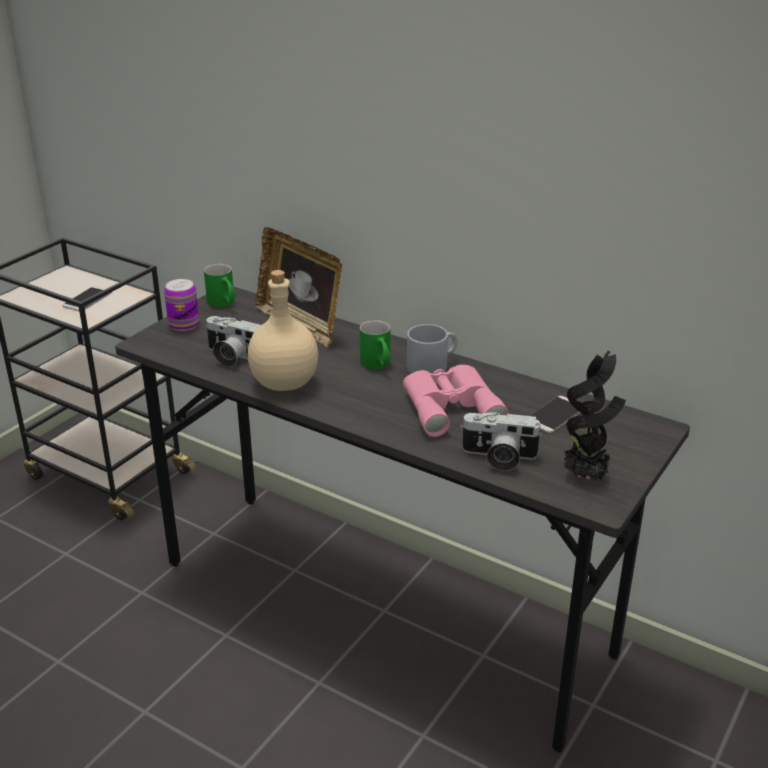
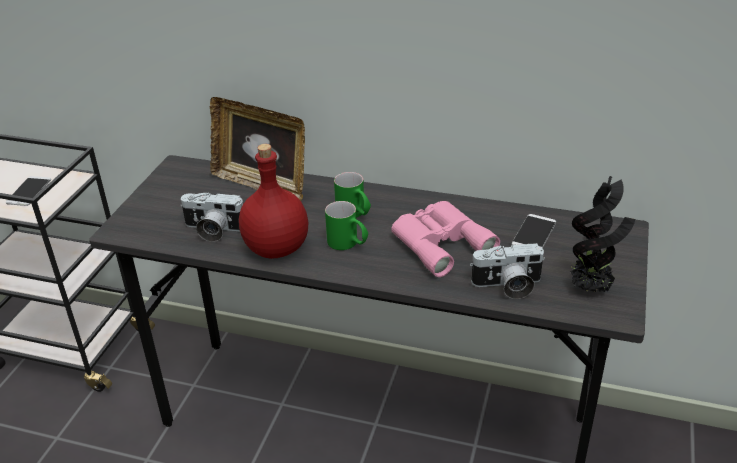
camera: 15 degrees left, 5 degrees up
can [164,279,199,331] -> none
green mug [204,264,236,307] -> green mug moved to [325,201,368,250]
beige bottle [247,270,318,391] -> red bottle [239,144,308,259]
grey mug [407,324,458,374] -> none

